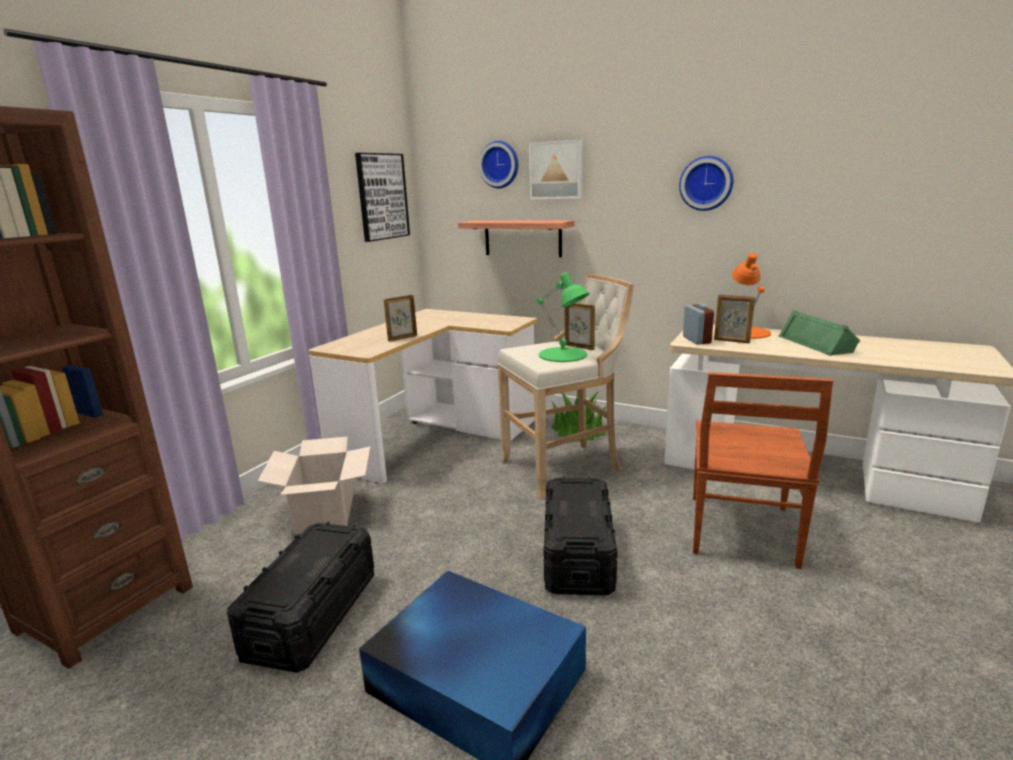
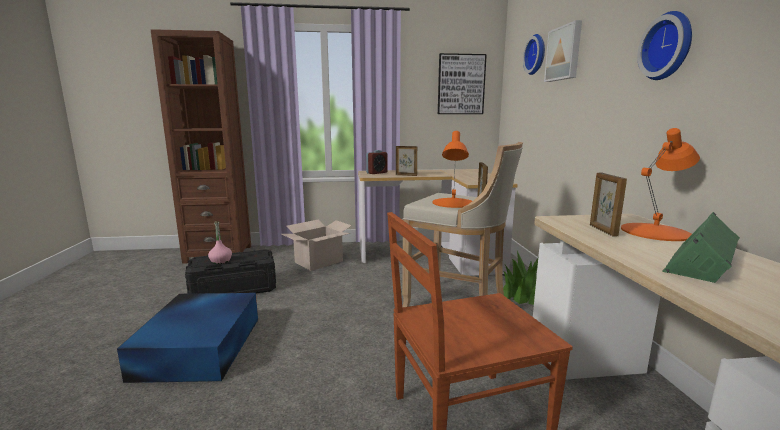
camera: 55 degrees right, 5 degrees down
shelf [458,220,575,257] -> none
green table lamp [537,272,590,362] -> orange table lamp [433,131,472,208]
black storage box [543,476,618,595] -> none
alarm clock [683,303,714,344] -> alarm clock moved to [366,150,388,174]
none -> pink bottle [208,221,232,264]

